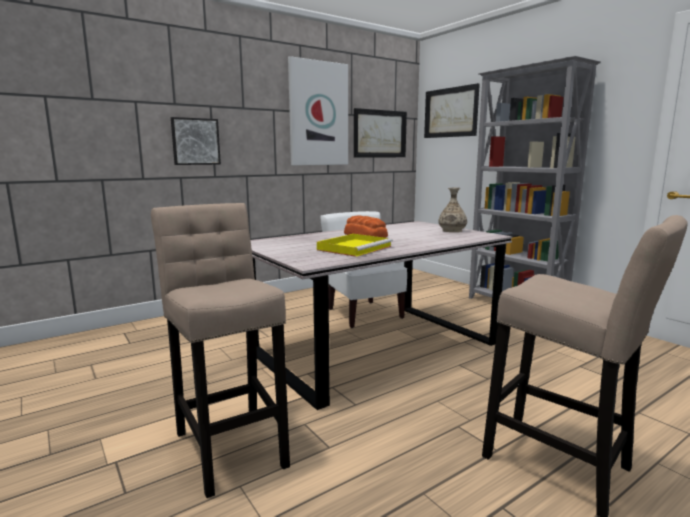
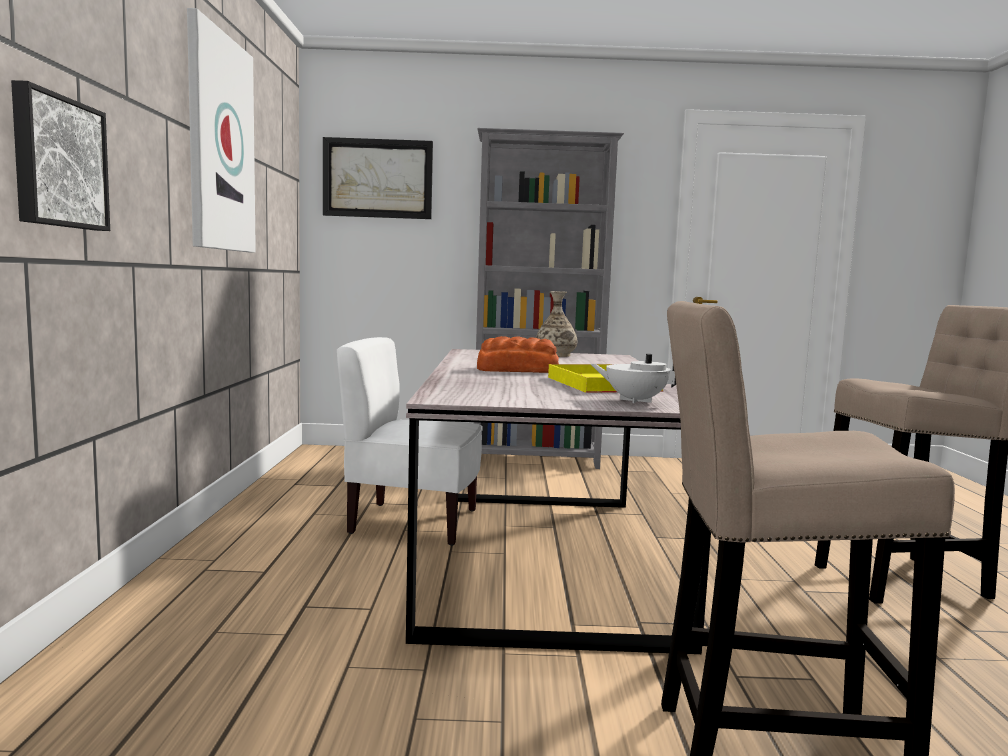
camera: 55 degrees left, 5 degrees down
picture [354,108,407,158] -> none
none -> white teapot [591,354,676,403]

